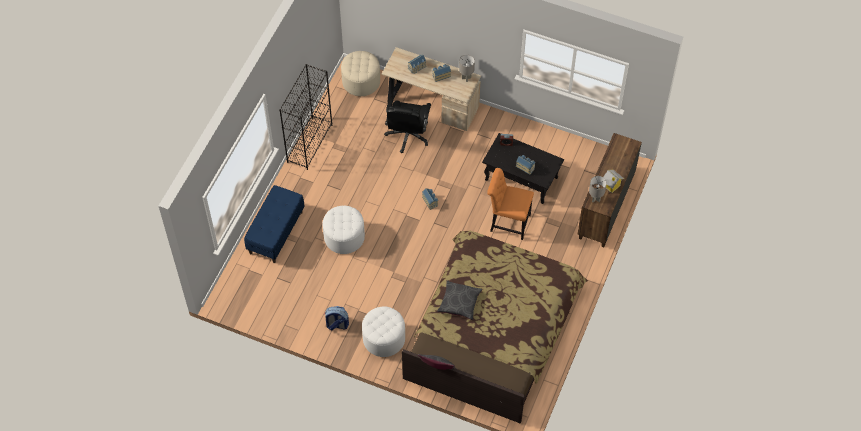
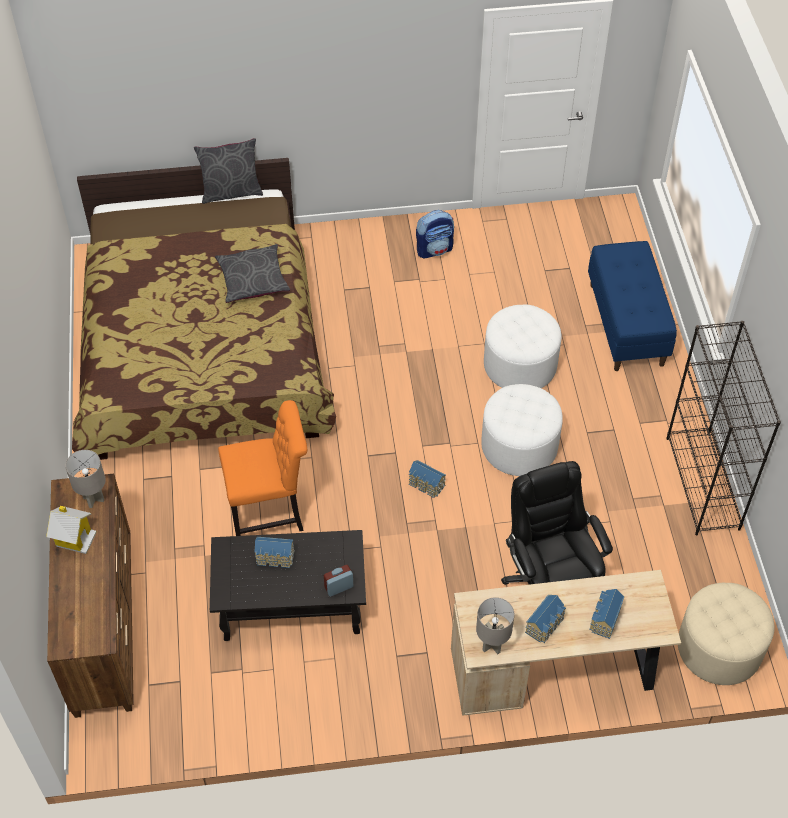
camera: 150 degrees right, 5 degrees down
white ottoman [362,306,405,357] -> white ottoman moved to [481,384,563,476]

